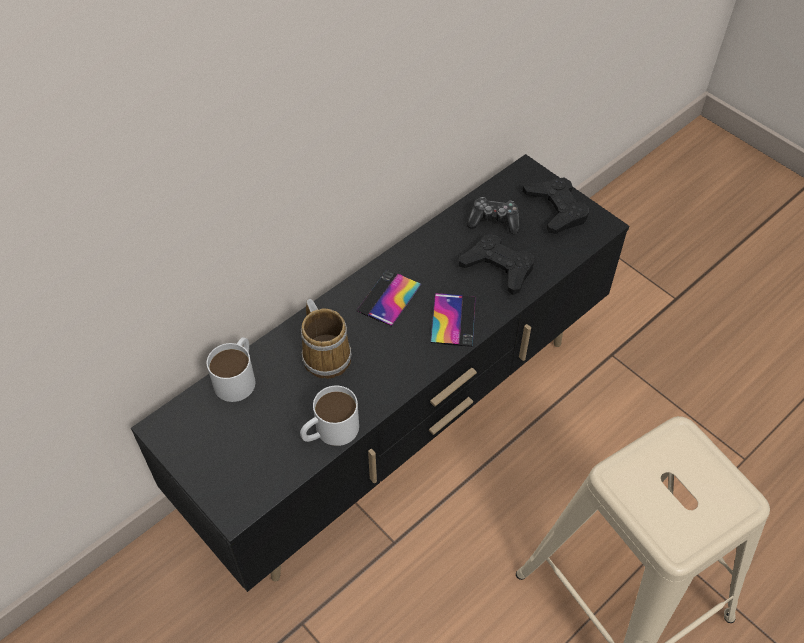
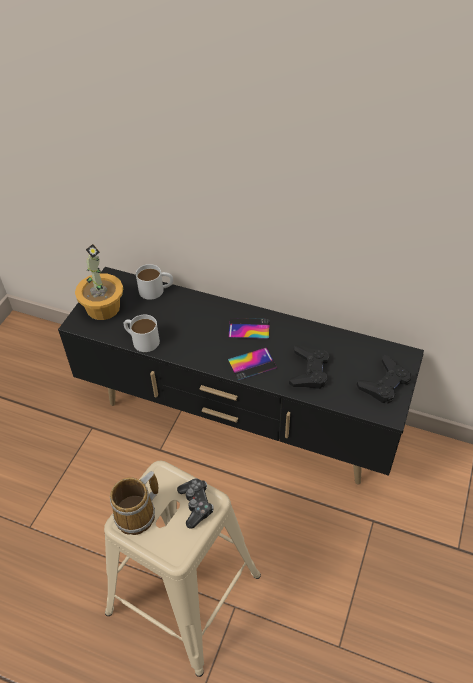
camera: 65 degrees right, 5 degrees down
mug [301,299,352,379] -> mug moved to [110,471,158,535]
game controller [467,197,520,234] -> game controller moved to [177,479,213,529]
none -> potted plant [75,244,123,320]

